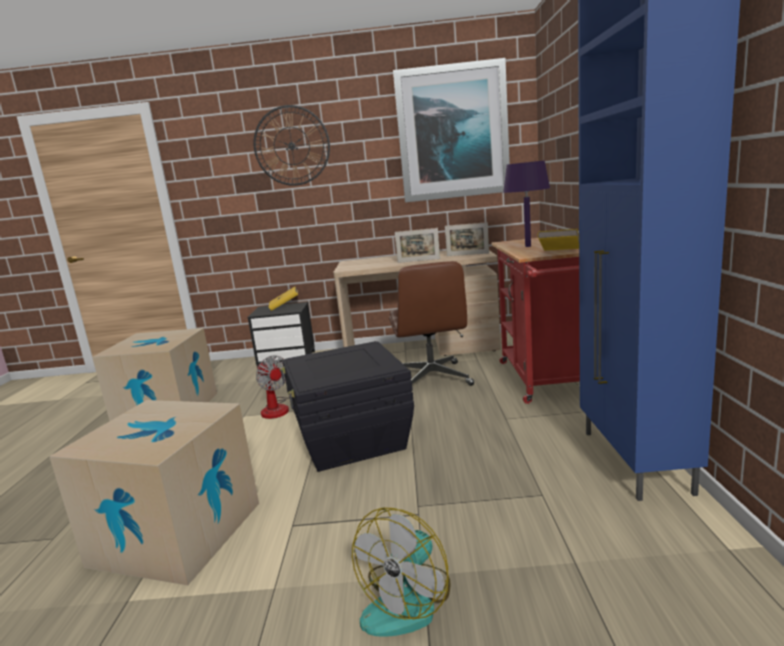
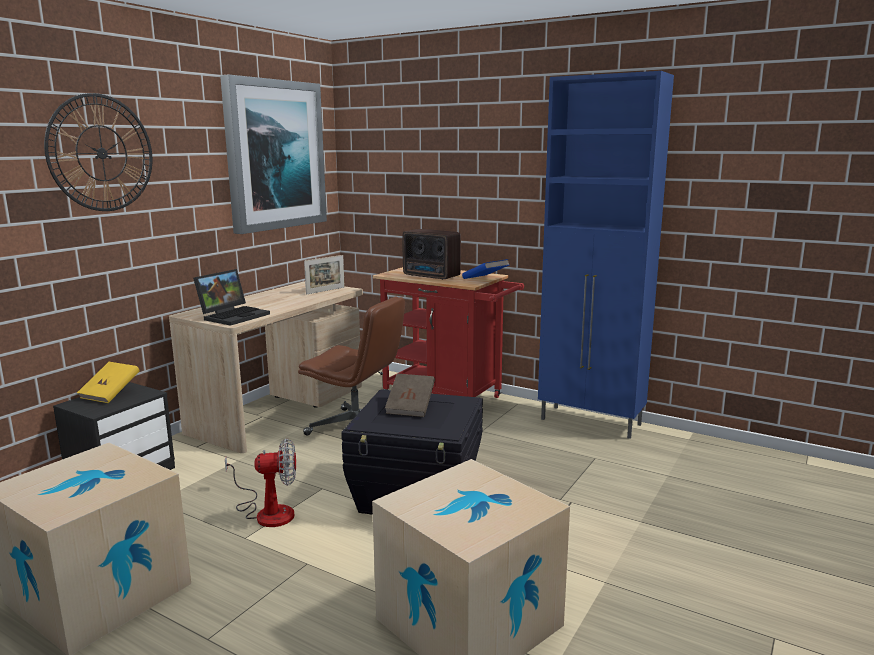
camera: 60 degrees left, 0 degrees up
fan [352,507,450,637] -> none
picture frame [395,228,440,263] -> none
purple table lamp [503,161,550,247] -> radio [402,229,461,280]
yellow book [537,229,579,251] -> blue book [462,259,509,279]
none -> laptop [193,269,270,326]
none -> brown book [385,374,435,417]

